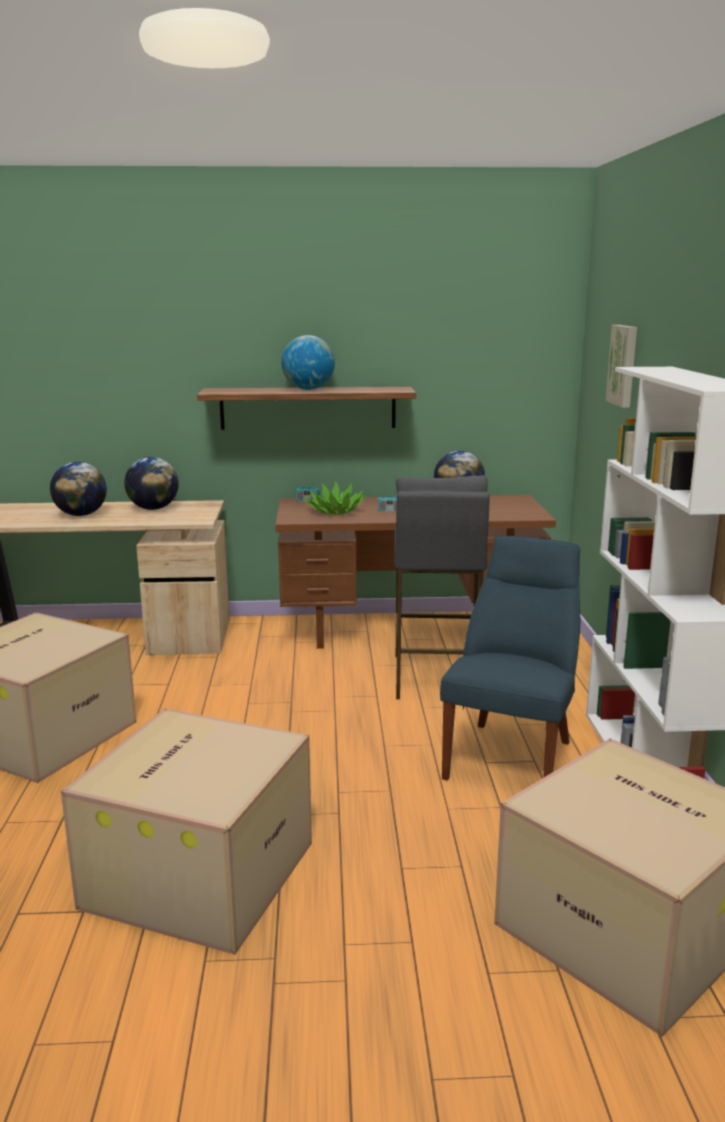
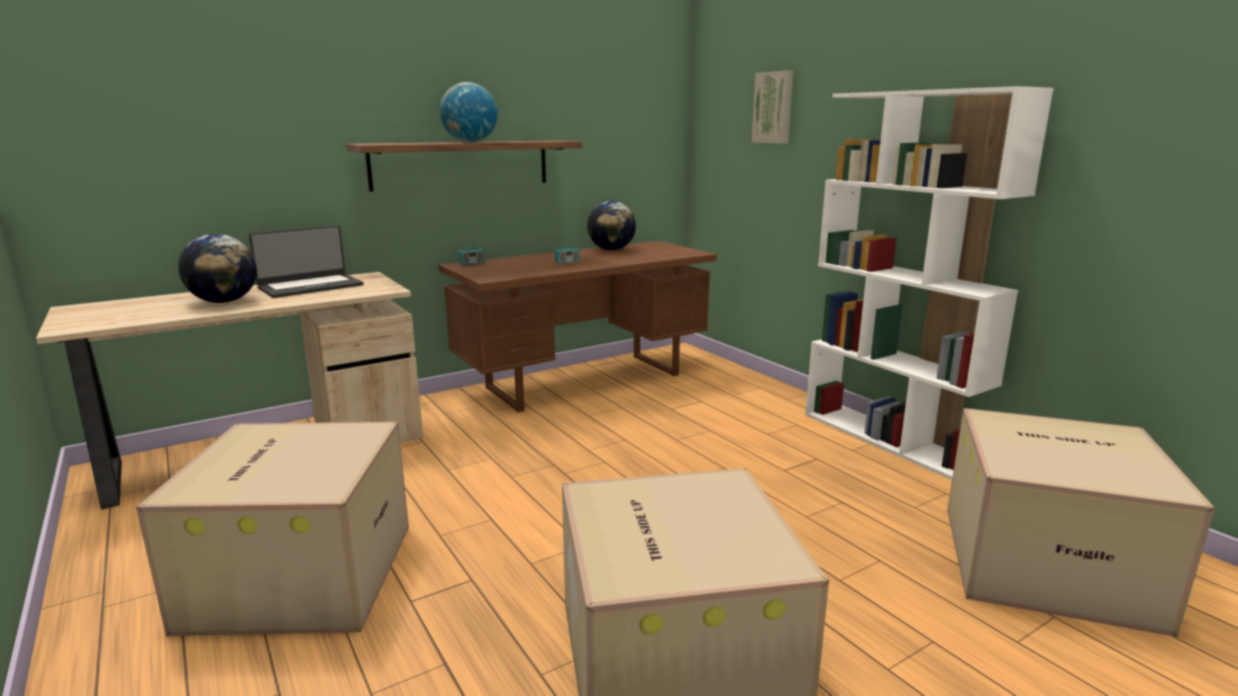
camera: 30 degrees left, 0 degrees up
globe [124,457,179,510] -> laptop [249,225,363,298]
potted plant [304,481,367,514] -> none
grey stool [394,475,489,699] -> none
blue chair [440,536,580,780] -> none

